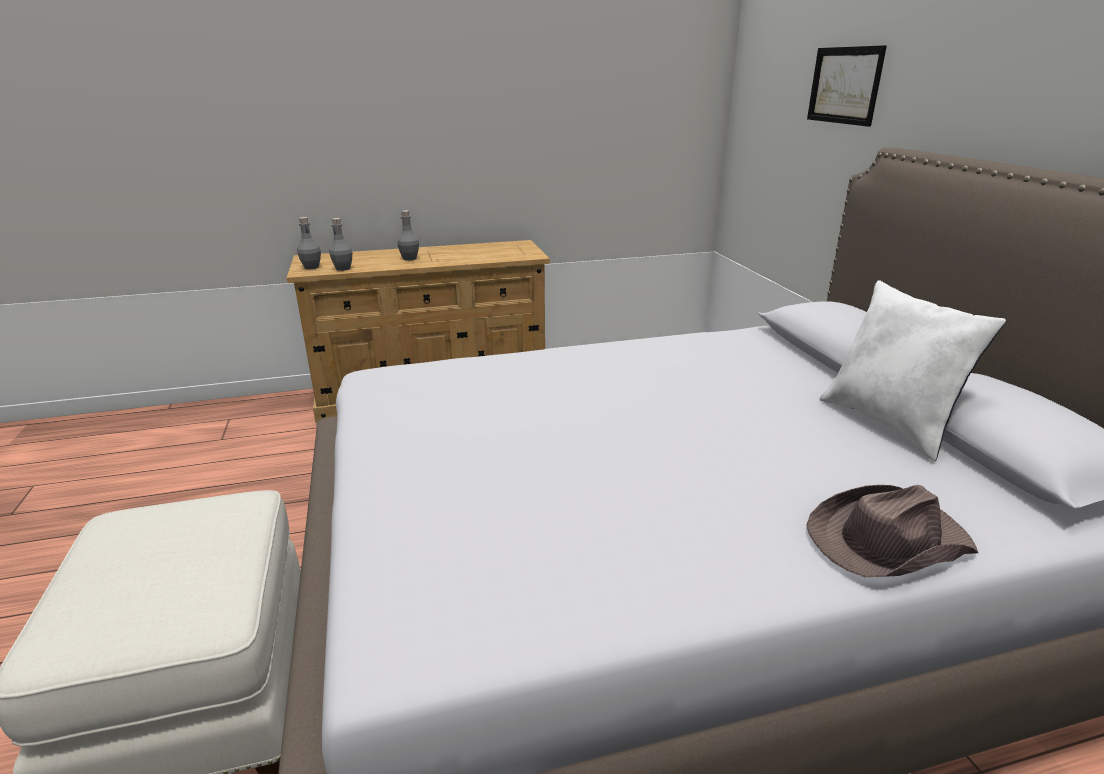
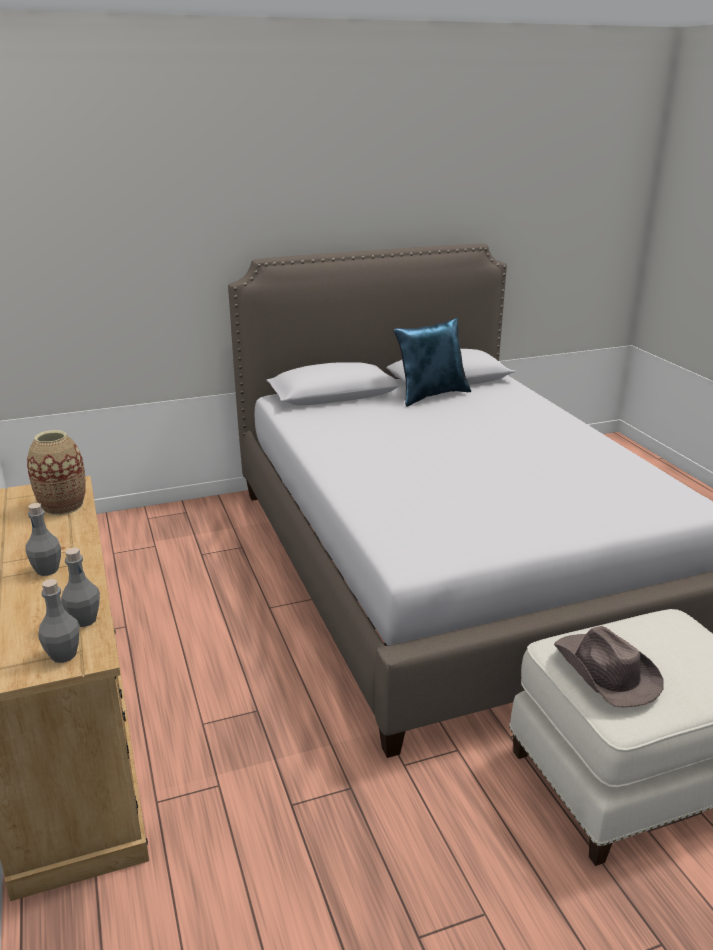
camera: 95 degrees left, 0 degrees up
brown hat [806,485,978,577] -> brown hat moved to [554,626,663,708]
picture [807,45,887,127] -> none
white pillow [819,280,1006,461] -> blue pillow [394,318,471,407]
none -> vase [27,430,86,515]

